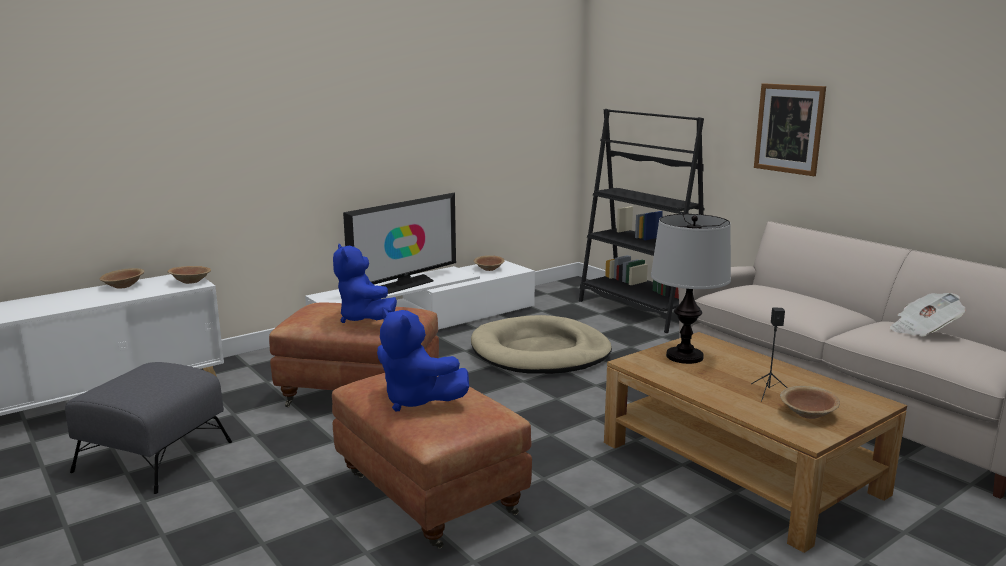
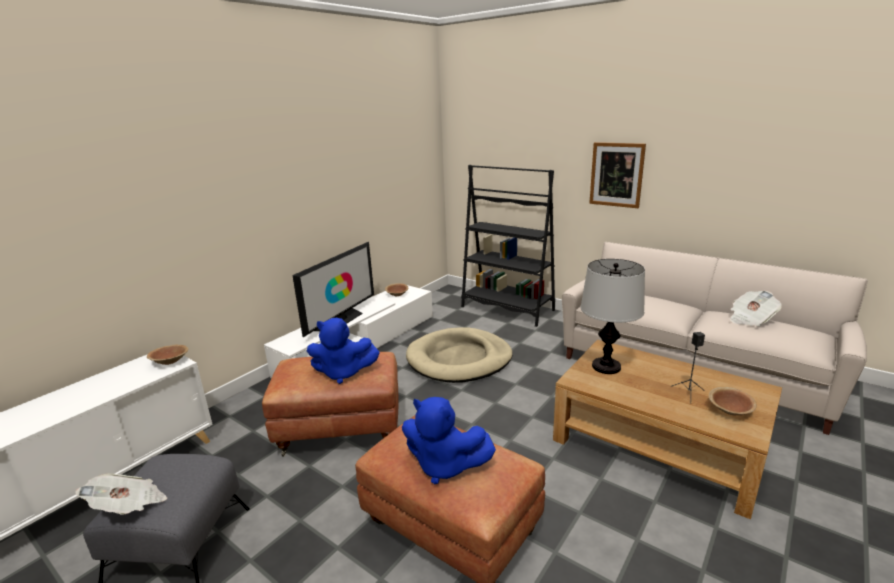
camera: 15 degrees left, 5 degrees up
brown bowl [99,268,145,288] -> none
blue plush toy [333,244,397,323] -> blue plush toy turned 45 degrees counterclockwise [307,318,380,384]
none -> newspaper [75,473,168,515]

